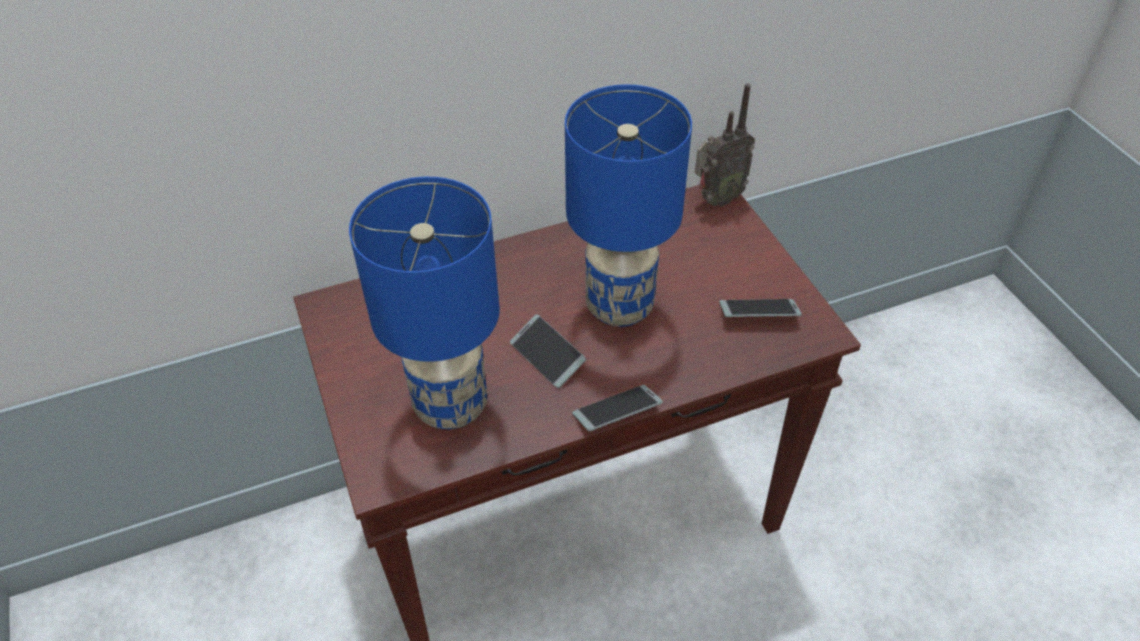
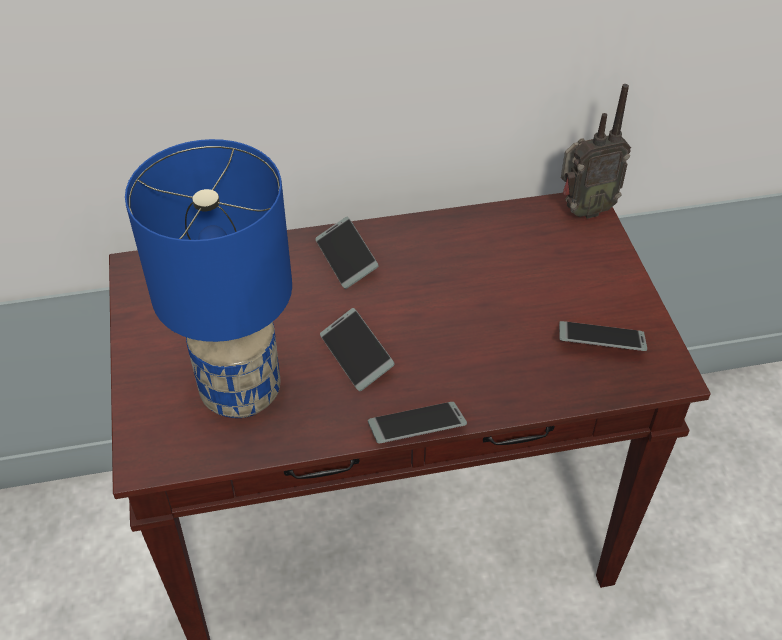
camera: 10 degrees right, 0 degrees up
blue table lamp [565,84,692,327] -> none
none -> phone [315,217,379,289]

